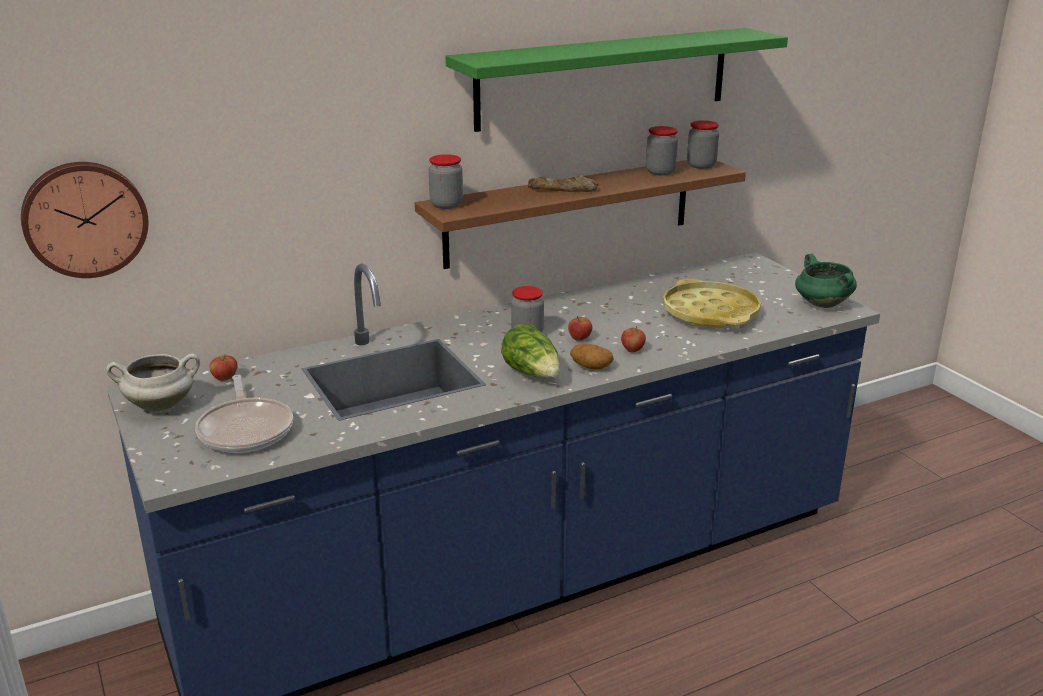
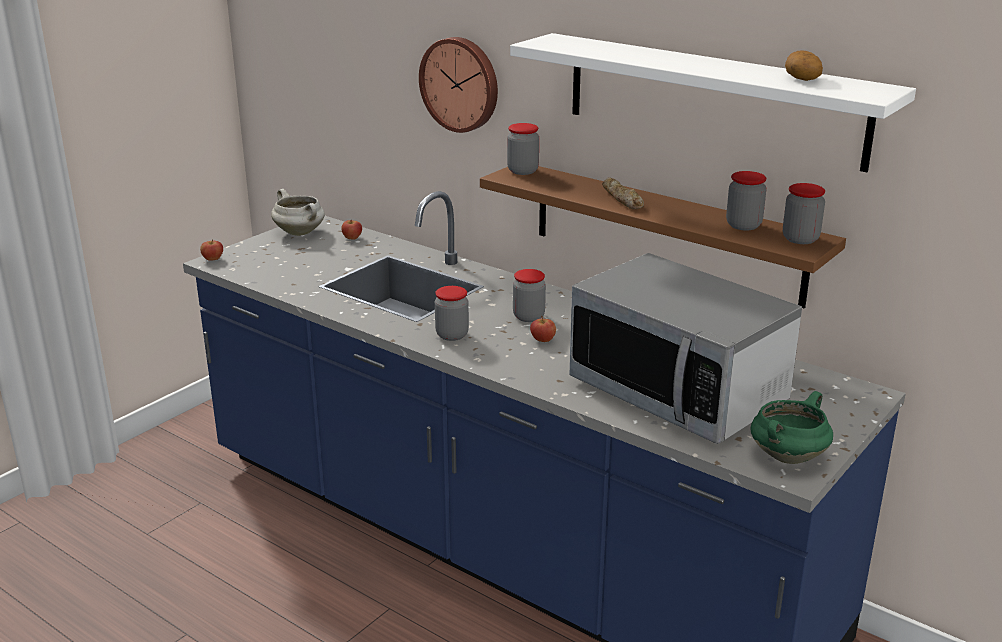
camera: 65 degrees right, 0 degrees up
wall clock [21,162,148,278] -> wall clock moved to [419,37,498,133]
frying pan [195,375,293,453] -> none
green shelf [445,28,788,132] -> white shelf [510,33,916,172]
lettuce [501,323,560,378] -> jar [435,286,469,341]
potato [570,343,614,370] -> potato moved to [785,50,823,81]
apple [621,326,646,352] -> apple moved to [200,239,223,261]
yellow tray [663,279,761,328] -> microwave [569,253,802,444]

